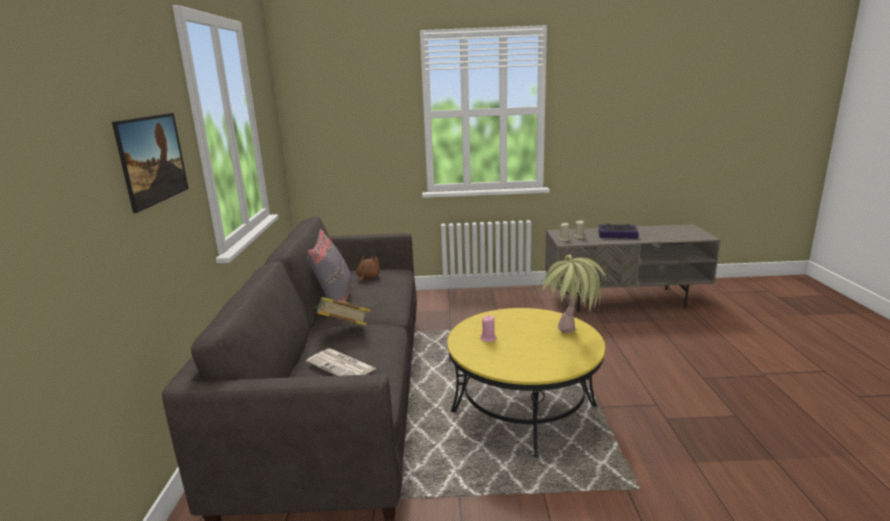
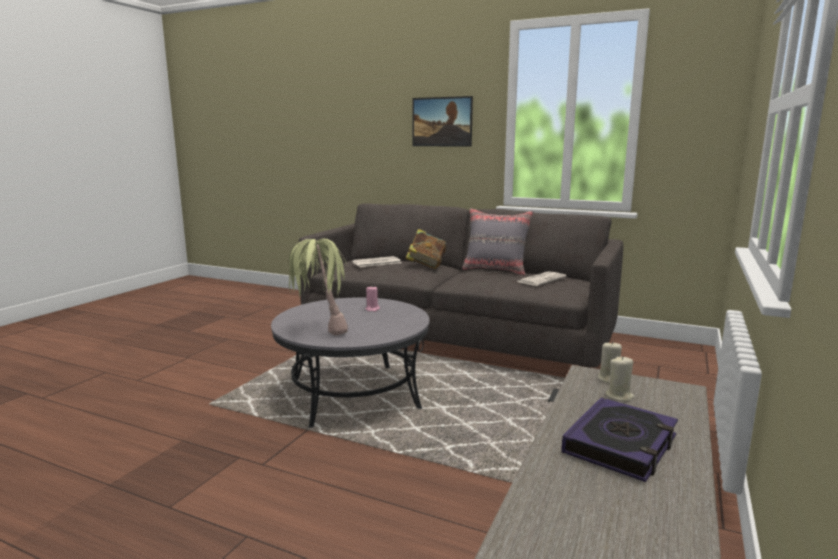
camera: 115 degrees right, 5 degrees down
brown plush toy [356,256,380,283] -> newspaper [517,271,567,286]
yellow coffee table [447,308,605,458] -> grey coffee table [271,297,430,428]

